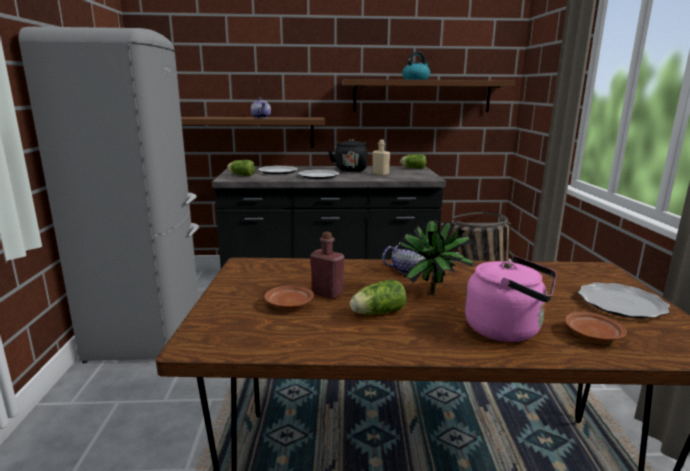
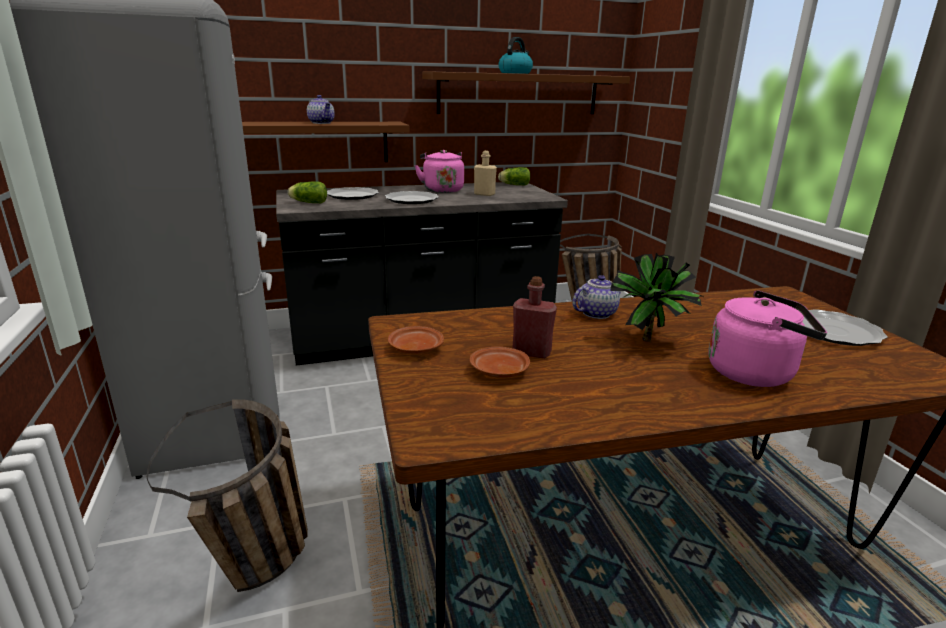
camera: 15 degrees left, 5 degrees up
black kettle [328,139,368,172] -> pink kettle [415,150,464,193]
lettuce [350,280,407,315] -> none
brown plate [565,312,627,341] -> brown plate moved to [388,326,444,354]
none -> basket [147,399,308,592]

